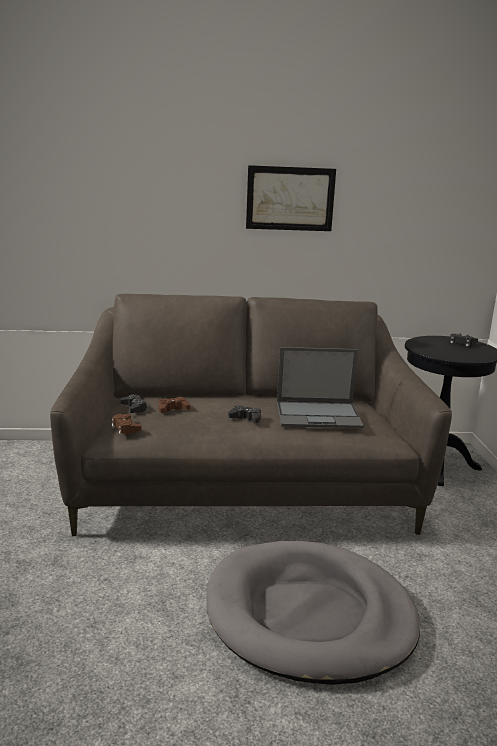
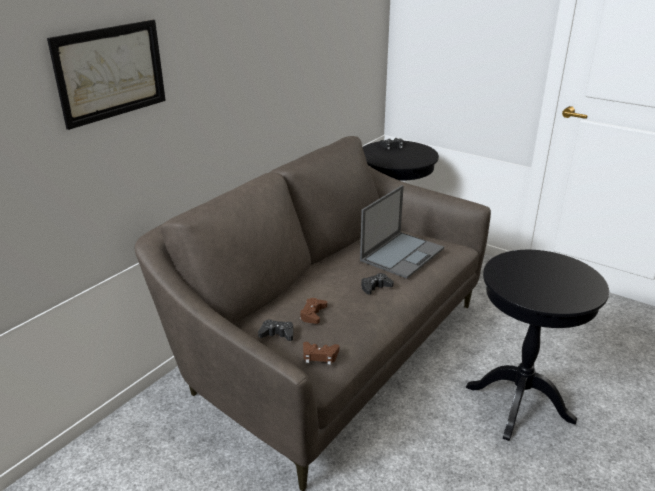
camera: 50 degrees left, 10 degrees up
grey dog bed [206,541,420,685] -> black side table [466,250,609,441]
picture [246,165,336,231] -> picture moved to [47,20,166,130]

